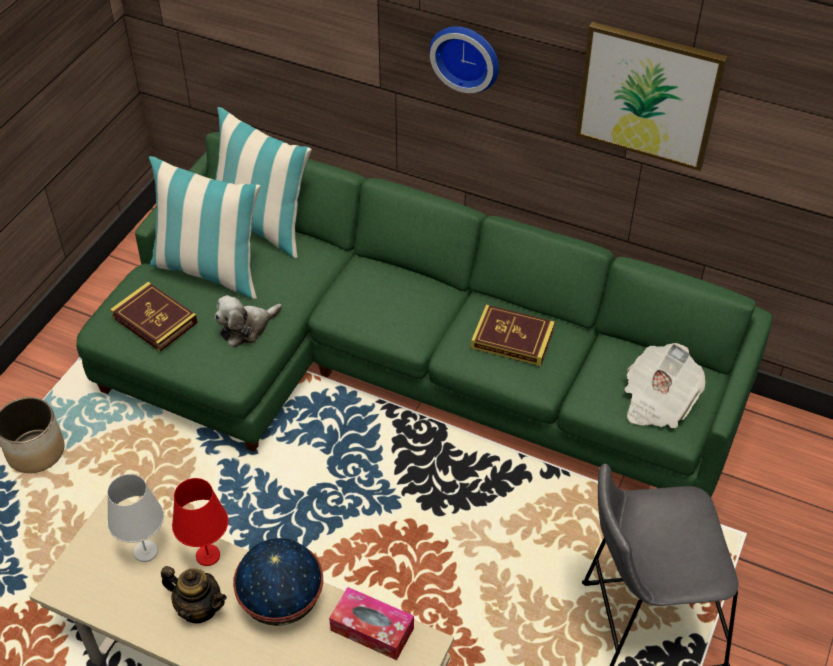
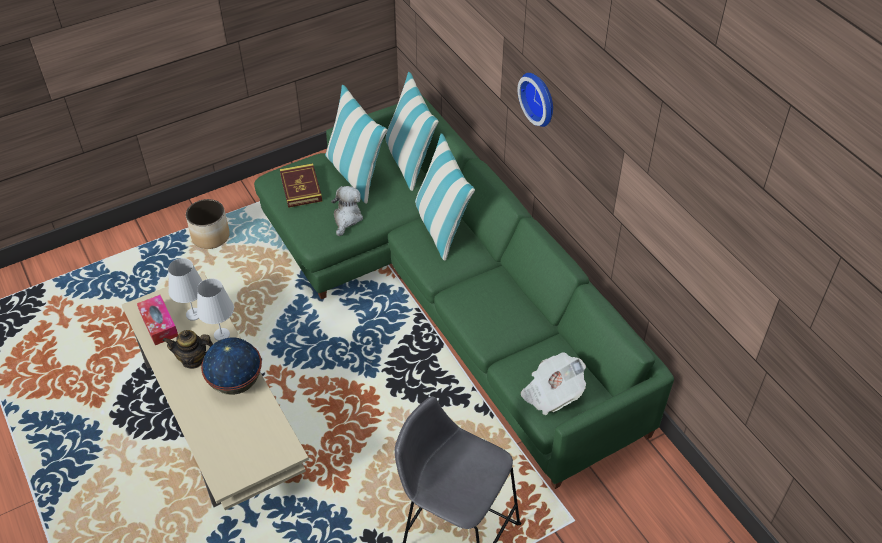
camera: 35 degrees right, 0 degrees up
teapot [161,566,227,623] -> teapot turned 120 degrees clockwise [163,330,213,369]
red table lamp [172,478,228,566] -> white table lamp [197,278,234,341]
plush toy [214,295,282,347] -> plush toy turned 105 degrees clockwise [331,186,363,236]
tissue box [329,587,414,660] -> tissue box moved to [137,295,178,345]
book [471,305,555,366] -> none
picture [576,22,728,171] -> none
none -> pillow [415,133,475,261]

